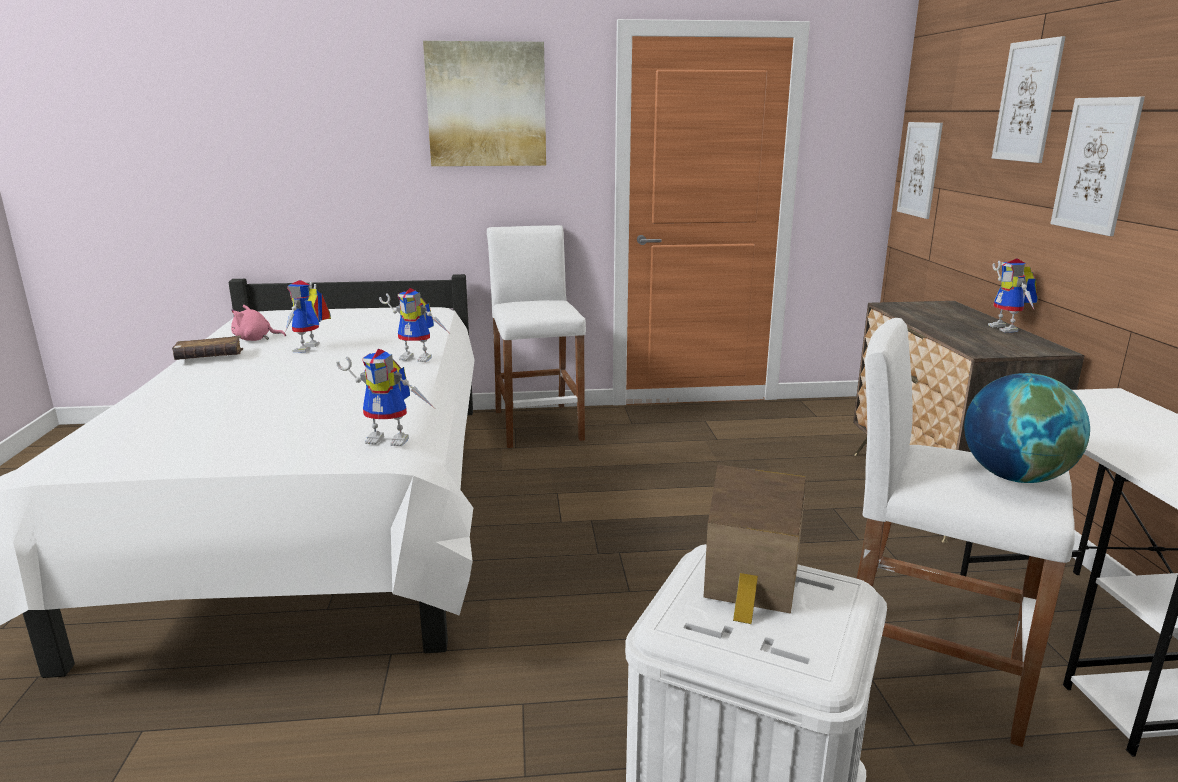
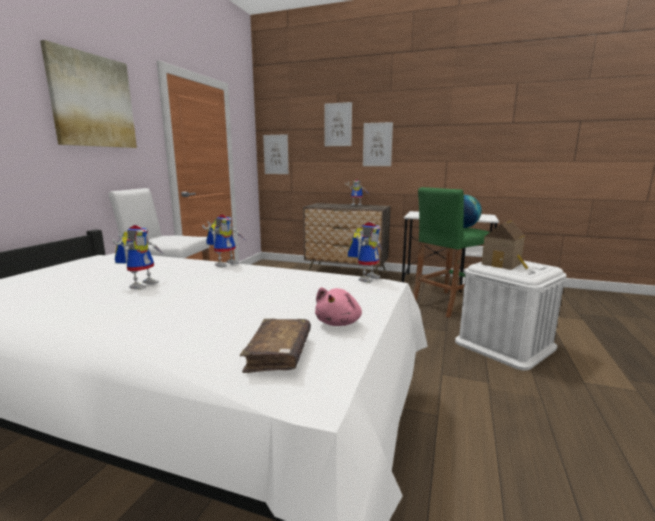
camera: 65 degrees left, 5 degrees down
brown book [172,336,243,360] -> brown book moved to [240,319,311,373]
pink plush toy [231,305,286,341] -> pink plush toy moved to [315,287,362,326]
toy robot [286,280,331,353] -> toy robot turned 105 degrees counterclockwise [112,225,165,290]
white stool [857,318,1075,747] -> green stool [413,187,490,318]

